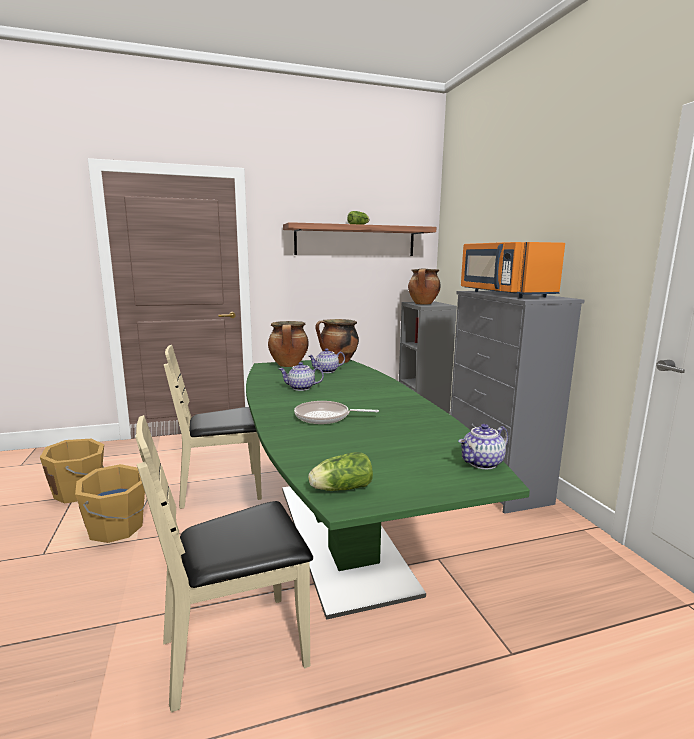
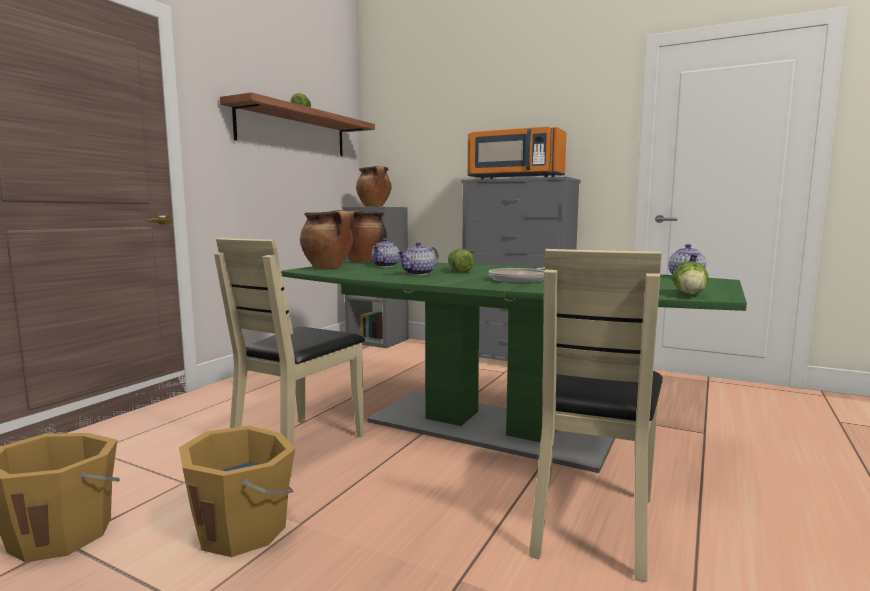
camera: 45 degrees left, 5 degrees down
none -> lettuce [448,249,474,273]

